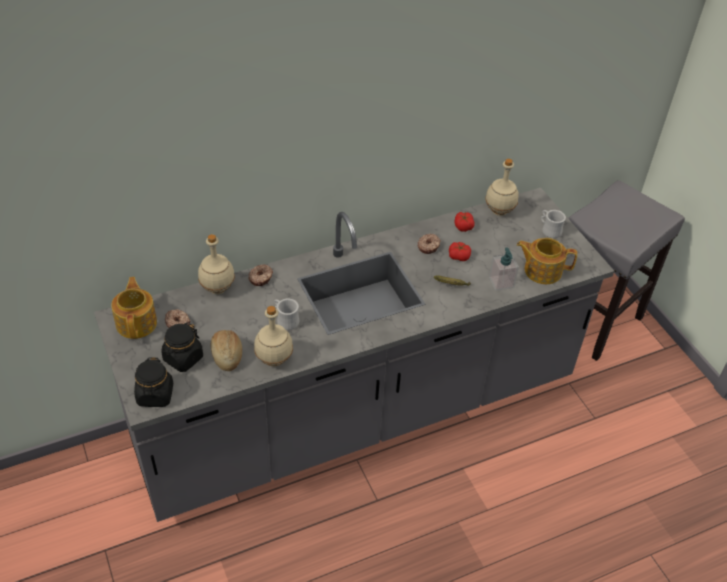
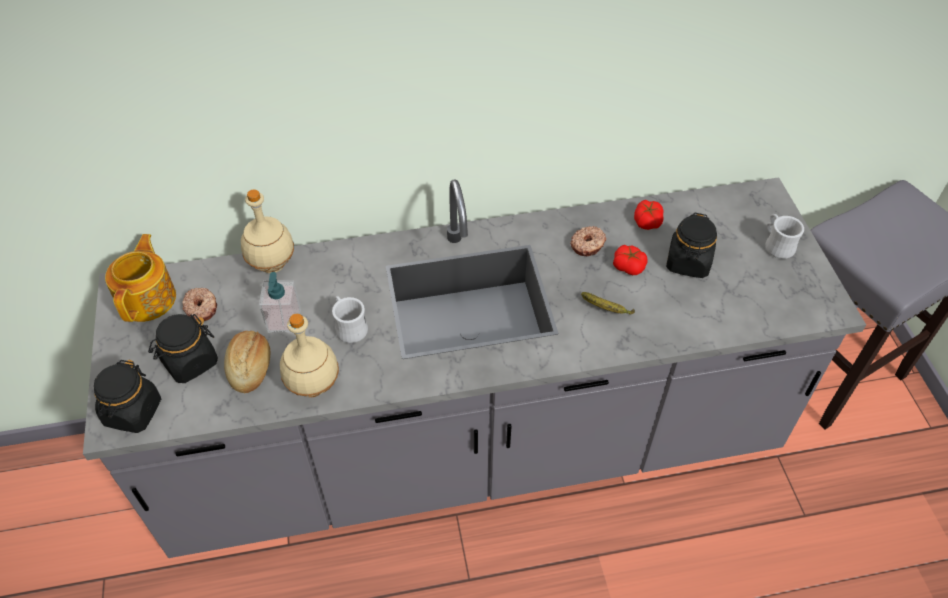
camera: 15 degrees right, 5 degrees up
donut [248,264,273,286] -> none
beige bottle [485,159,519,216] -> none
soap dispenser [489,247,519,291] -> soap dispenser moved to [259,272,301,333]
teapot [517,238,577,284] -> none
none -> black jar [666,213,717,278]

